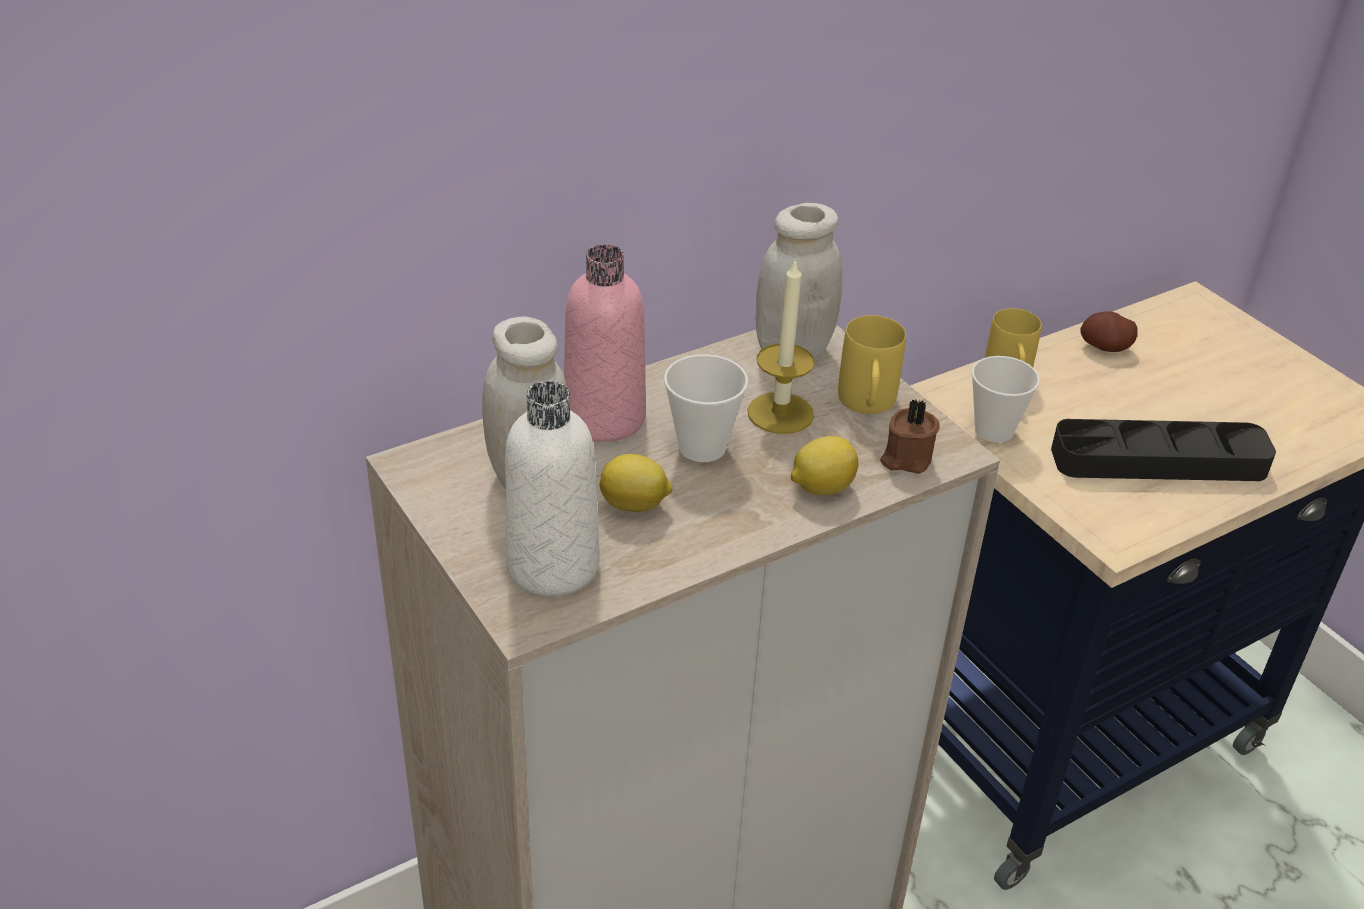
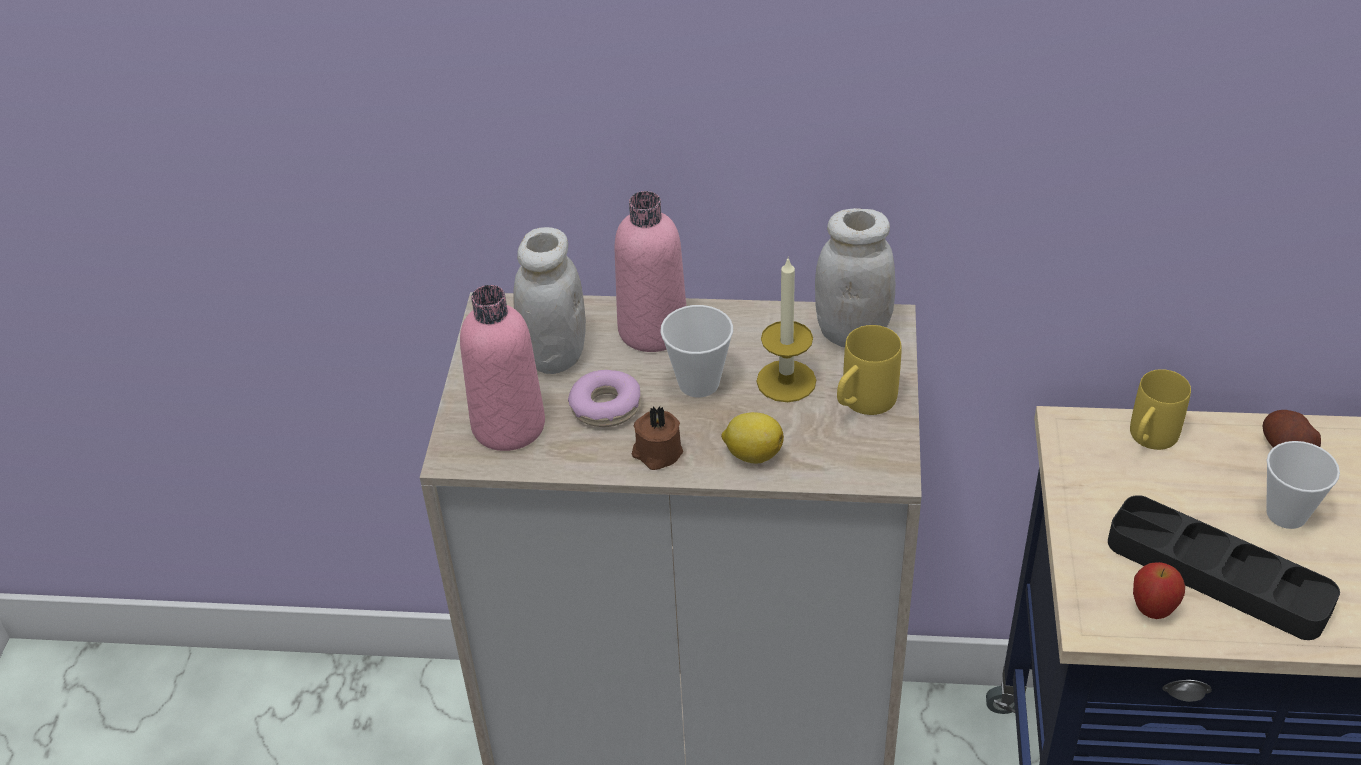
camera: 40 degrees right, 5 degrees up
white bottle [505,381,600,596] -> pink bottle [460,285,545,451]
lemon [600,454,672,512] -> donut [568,370,641,427]
brown candle [880,399,940,474] -> brown candle moved to [632,406,683,470]
cup [971,356,1040,443] -> cup moved to [1266,441,1340,529]
none -> apple [1133,562,1185,619]

